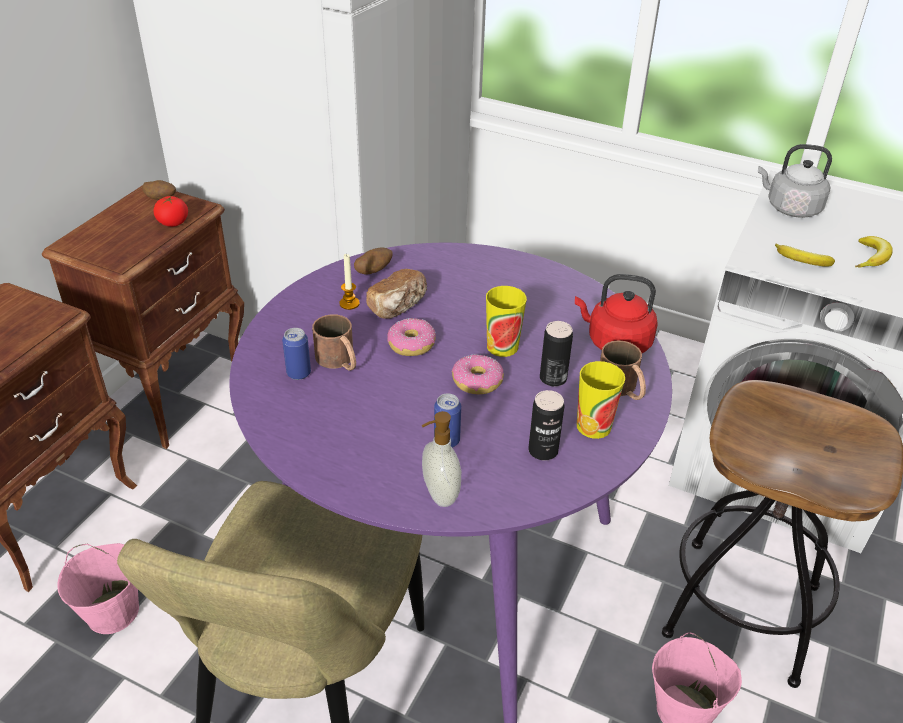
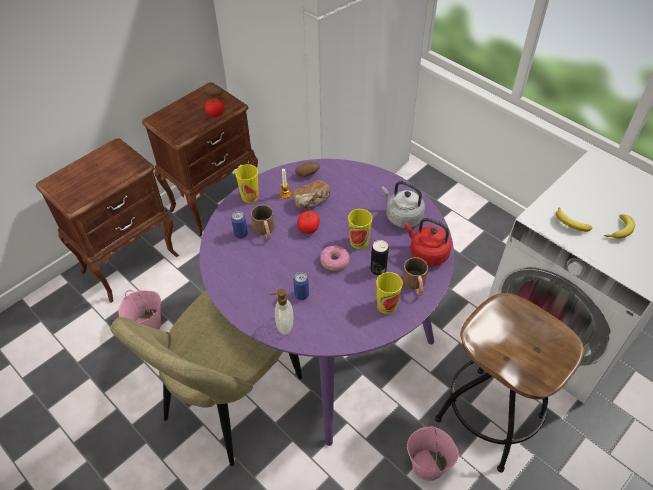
camera: 20 degrees right, 10 degrees up
donut [387,318,436,356] -> tomato [297,211,320,234]
can [528,390,564,460] -> none
grey kettle [758,144,832,218] -> grey kettle moved to [382,181,425,228]
none -> cup [235,164,259,203]

